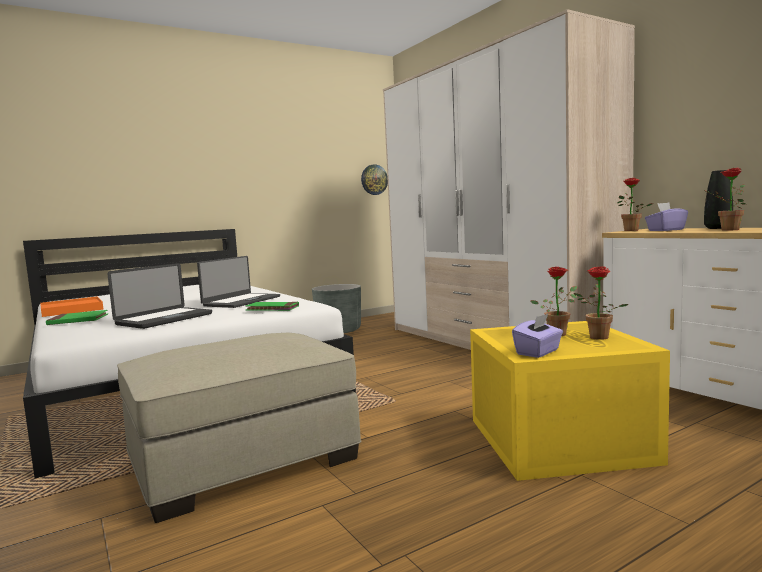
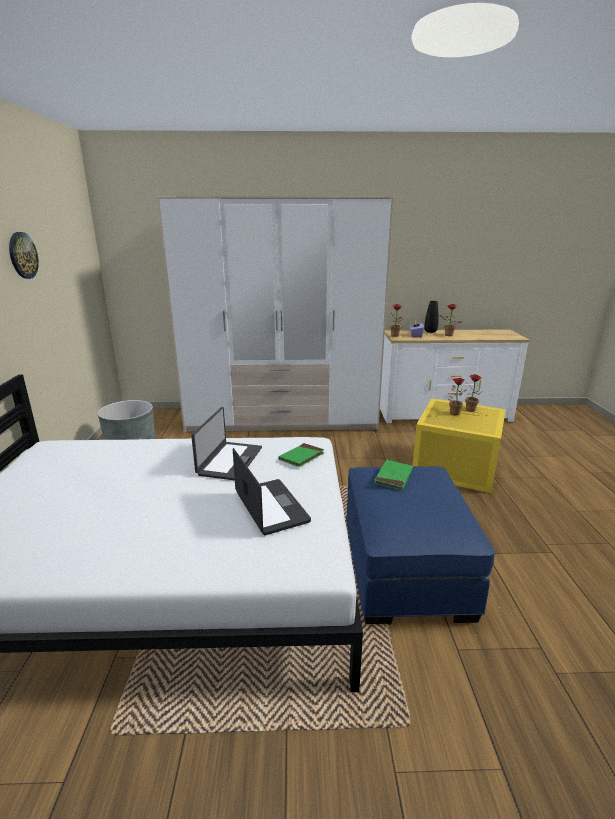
camera: 60 degrees left, 15 degrees up
orange tray [40,296,103,317] -> none
green book [46,310,108,325] -> green book moved to [374,460,413,491]
beige ottoman [117,333,362,523] -> blue ottoman [346,466,495,625]
laptop [197,256,280,308] -> laptop turned 45 degrees clockwise [191,407,262,480]
wall clock [361,164,388,195] -> wall clock moved to [9,232,39,279]
purple tissue box [512,313,563,358] -> none

